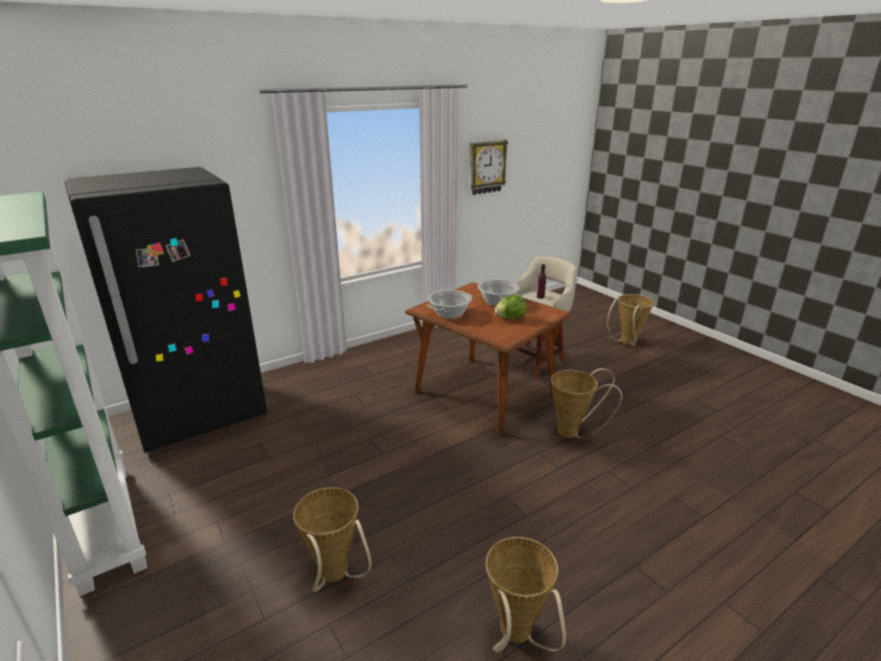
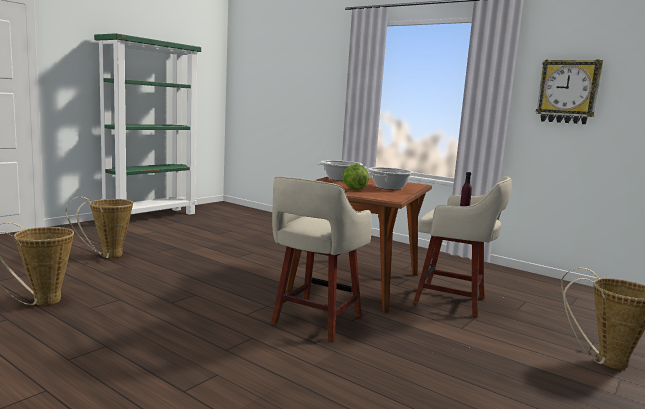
camera: 70 degrees right, 15 degrees down
black fridge [65,167,267,453] -> none
basket [551,368,622,438] -> beige stool [271,176,372,341]

